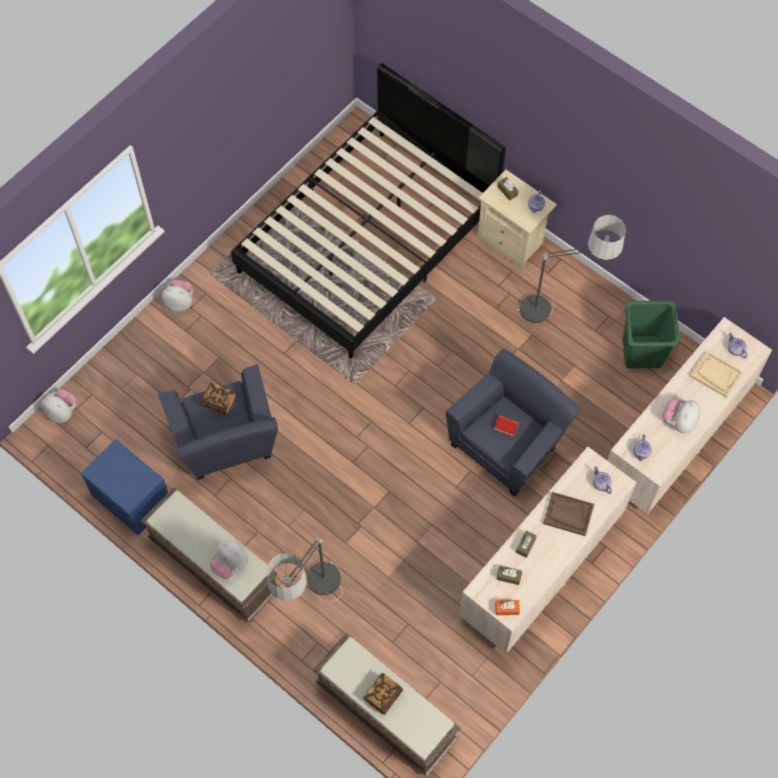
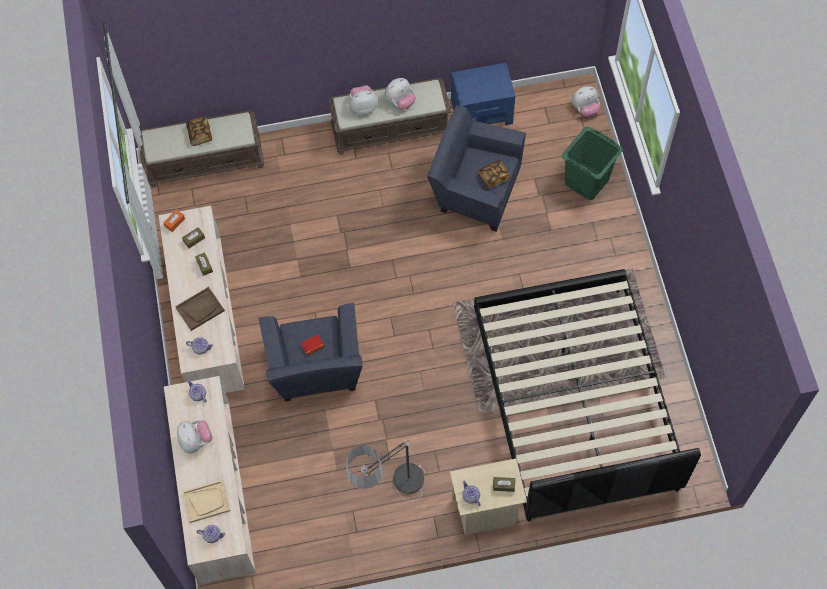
camera: 130 degrees right, 0 degrees up
plush toy [162,280,193,312] -> plush toy moved to [385,78,416,109]
floor lamp [267,537,342,602] -> none
green laundry basket [623,300,680,368] -> green laundry basket moved to [562,127,623,200]

